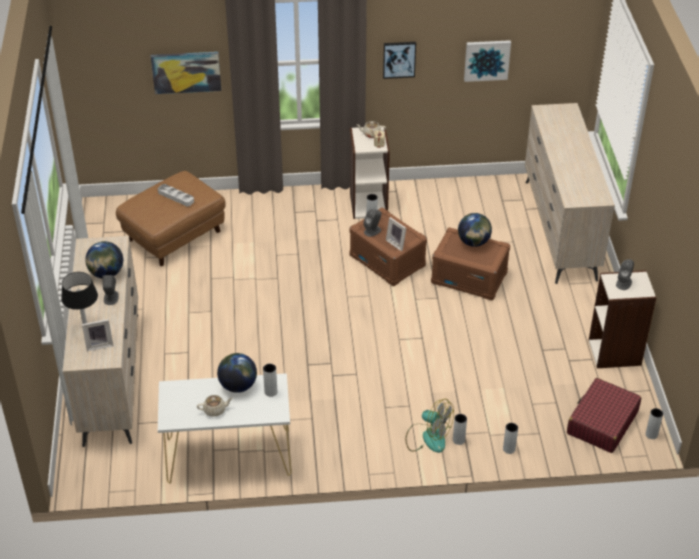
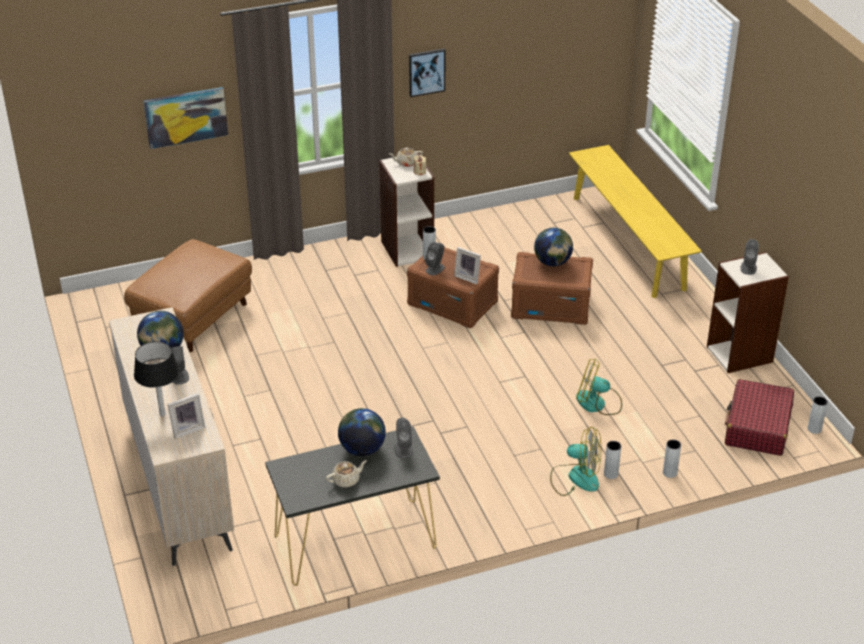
camera: 15 degrees left, 5 degrees down
grey tray [158,184,194,206] -> none
white console table [158,373,292,484] -> black console table [265,426,440,586]
grey vase [263,363,277,397] -> grey speaker [394,418,413,458]
picture [464,40,511,82] -> none
beige dresser [525,103,615,284] -> yellow bench [569,145,702,298]
none -> fan [576,358,622,415]

